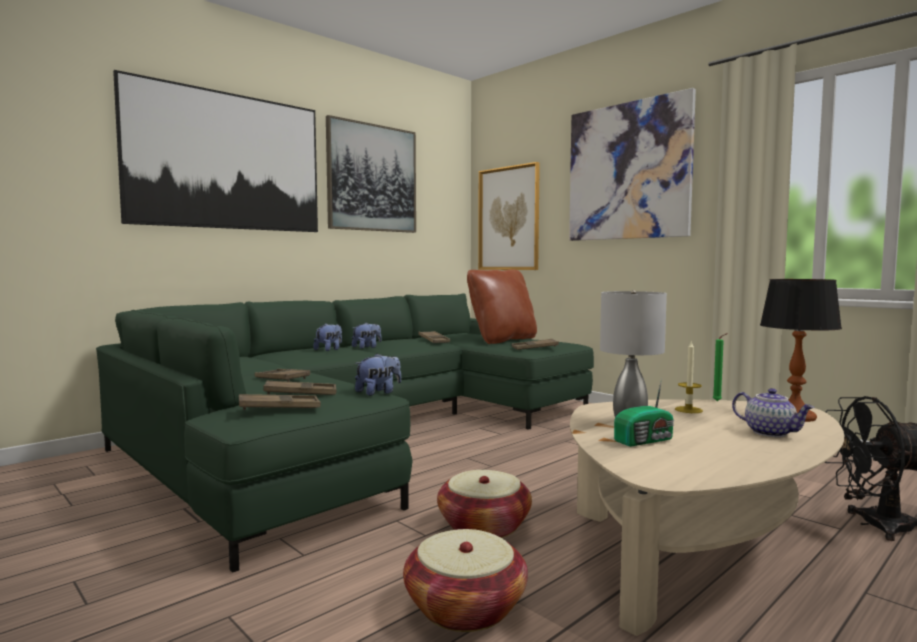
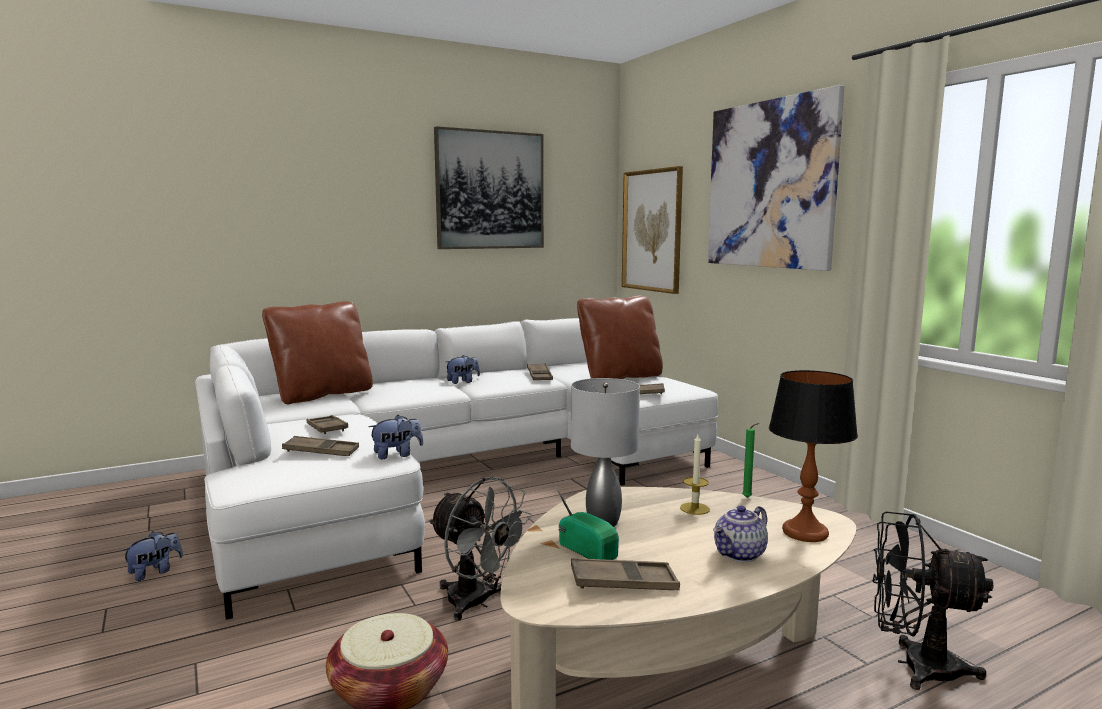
camera: 15 degrees right, 5 degrees up
green sofa [96,294,594,573] -> white sofa [195,318,718,620]
picture [113,70,318,232] -> none
brown tray [239,394,321,410] -> brown tray moved to [571,558,680,590]
plush toy [313,323,342,351] -> plush toy moved to [121,531,183,581]
basket [437,470,532,538] -> grey fan [429,477,532,621]
radio [614,378,674,447] -> radio turned 120 degrees counterclockwise [555,485,619,560]
teapot [732,388,815,438] -> teapot turned 75 degrees clockwise [713,505,768,562]
none -> brown pillow [262,301,373,405]

